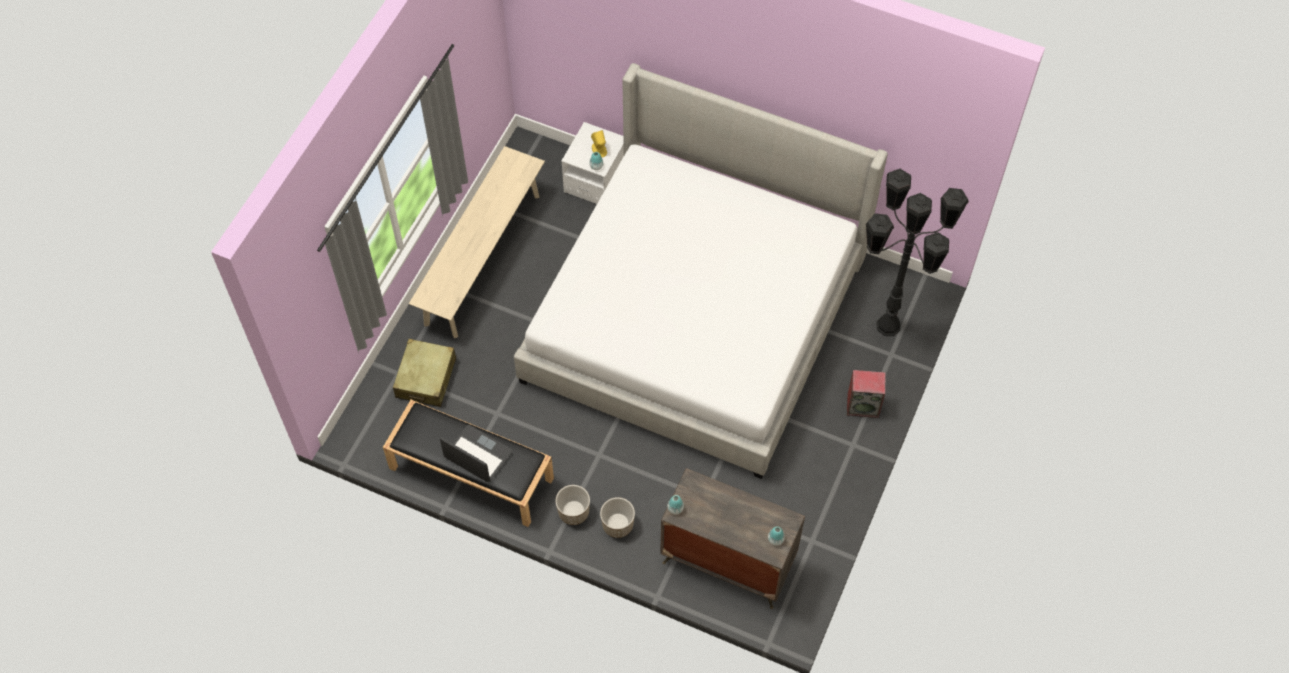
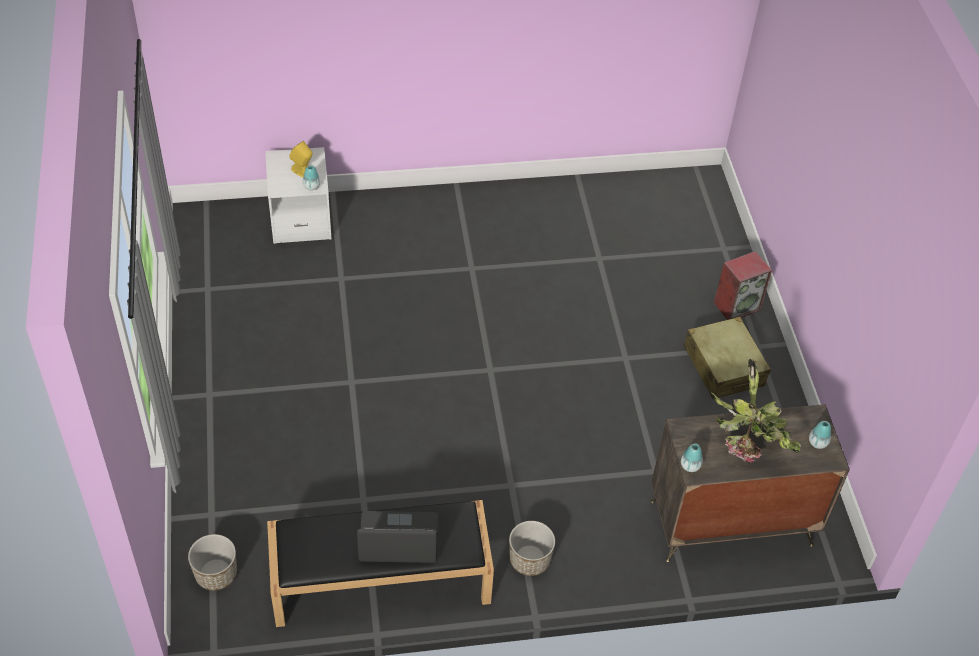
camera: 35 degrees left, 10 degrees down
beige suitcase [393,339,456,407] -> beige suitcase moved to [684,317,771,399]
beige bench [409,146,545,338] -> none
bed [514,63,888,479] -> none
planter [600,497,635,538] -> planter moved to [188,534,237,590]
black floor lamp [866,169,969,336] -> none
none -> potted plant [711,359,801,462]

